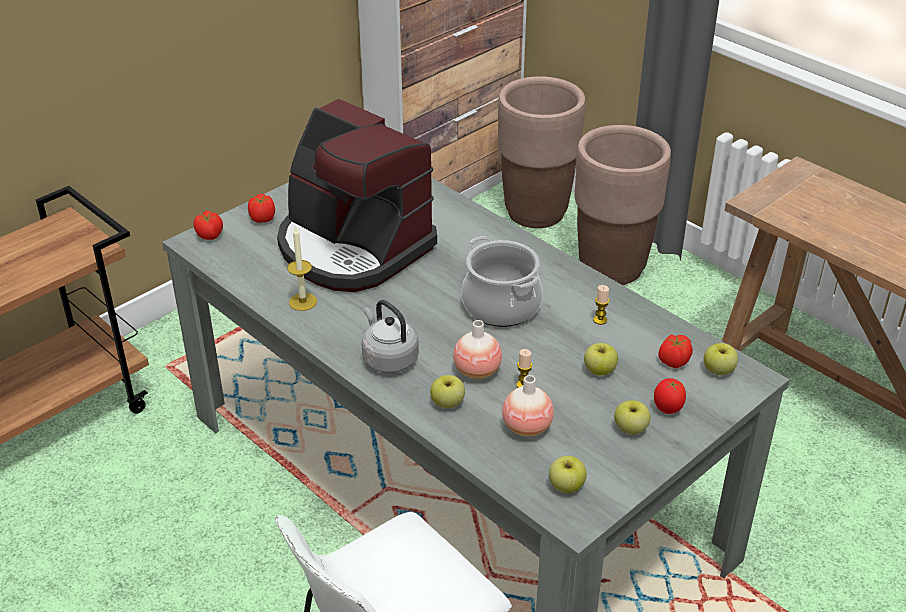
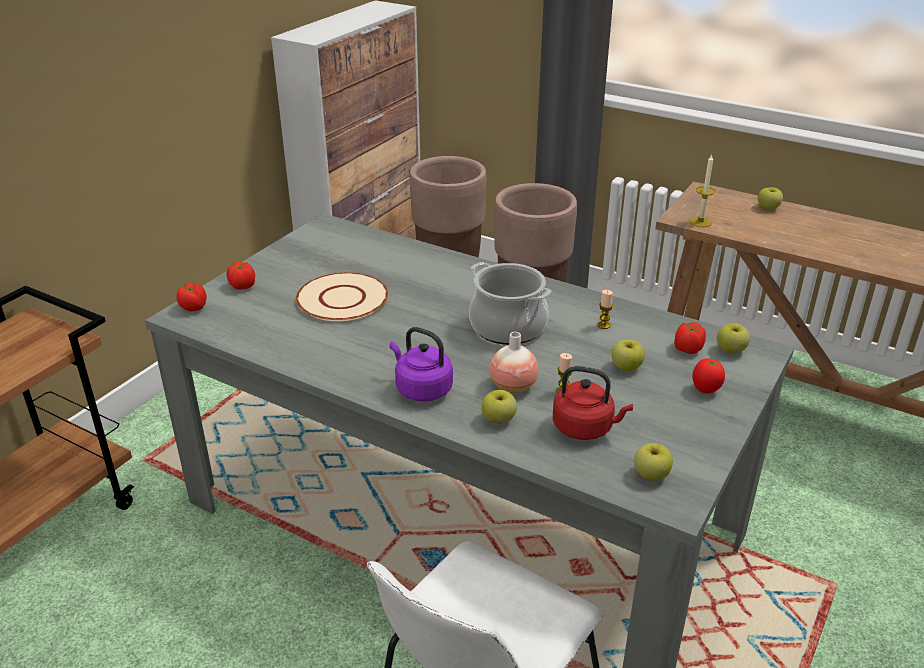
camera: 15 degrees left, 5 degrees down
coffee machine [277,99,437,292] -> beige plate [296,272,388,321]
candle [287,226,317,311] -> candle moved to [689,154,716,227]
grey kettle [362,300,419,373] -> purple kettle [389,327,453,402]
vase [502,375,554,436] -> red kettle [553,366,633,440]
apple [614,400,651,435] -> apple moved to [758,187,783,210]

